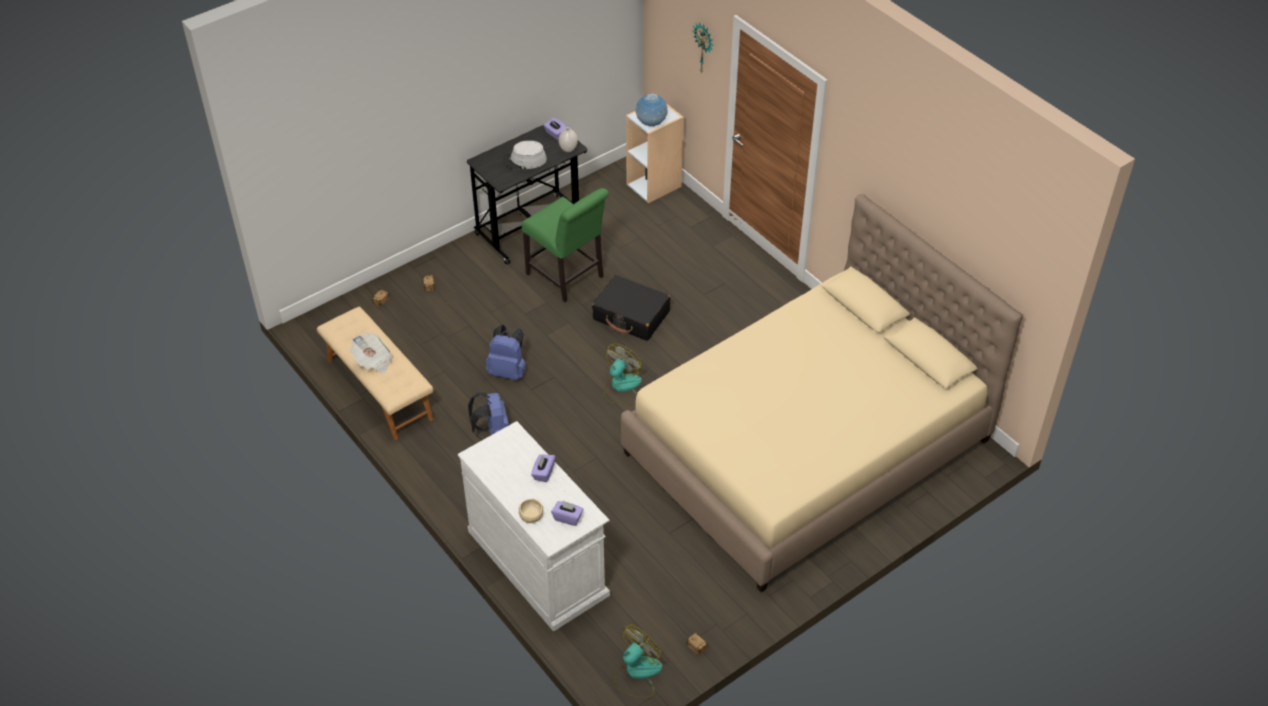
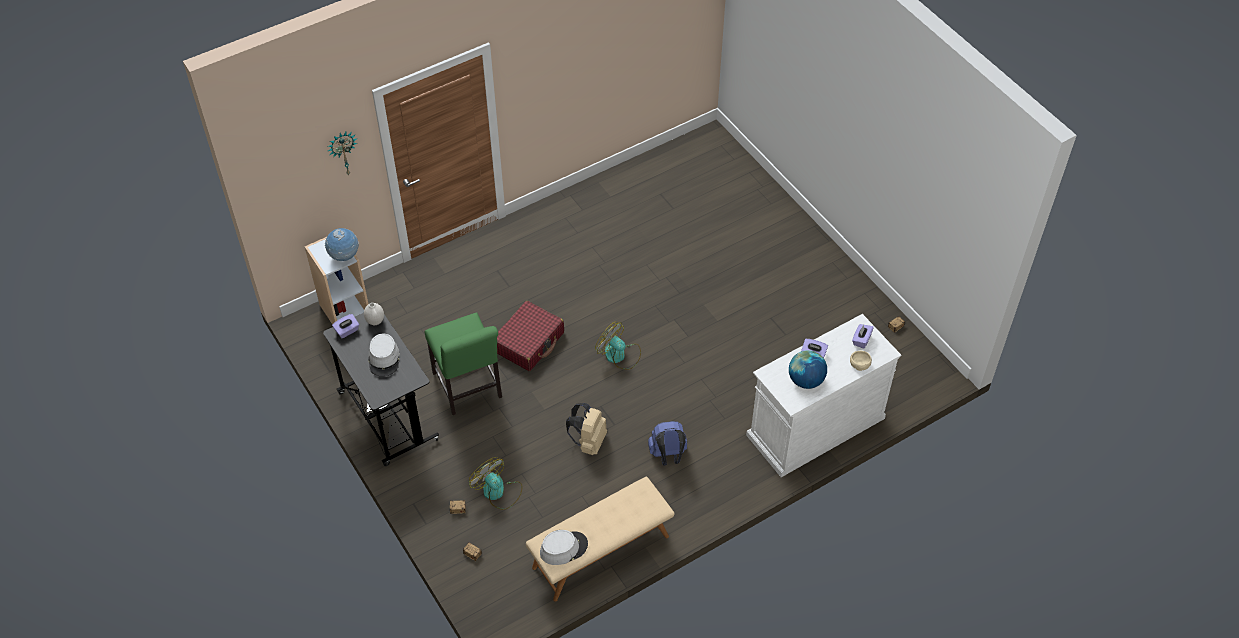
camera: 85 degrees left, 5 degrees up
newspaper [350,333,393,373] -> none
blue backpack [486,324,526,380] -> beige backpack [566,403,607,455]
green chair [522,188,609,302] -> green chair turned 105 degrees clockwise [424,312,502,415]
black suitcase [592,275,670,341] -> red suitcase [497,301,564,371]
fan [614,624,662,698] -> fan moved to [469,457,522,510]
beige bed [621,194,1023,592] -> none
none -> grey hat [540,530,588,565]
none -> globe [789,350,827,389]

